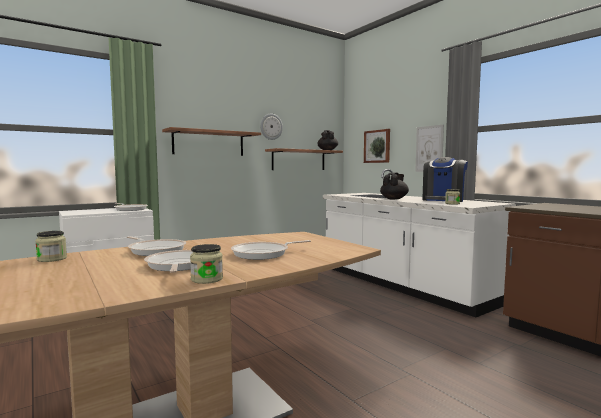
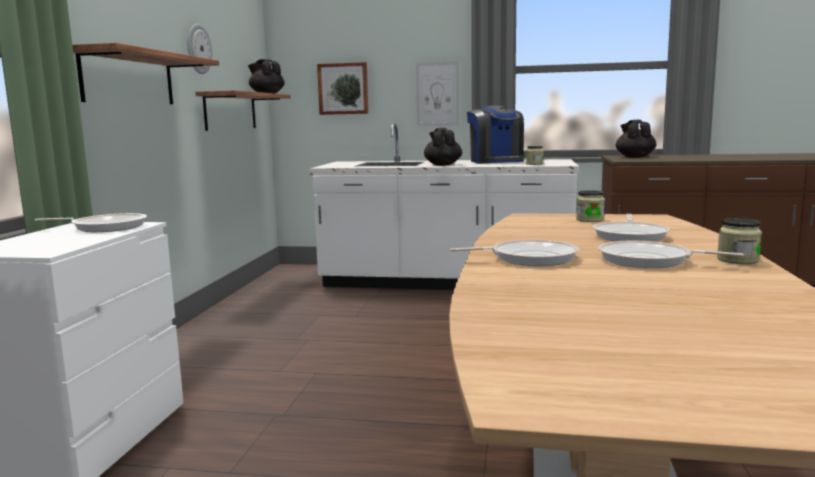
camera: 45 degrees left, 5 degrees up
jar [35,231,67,262] -> jar moved to [576,190,605,222]
none -> black teapot [616,120,657,158]

